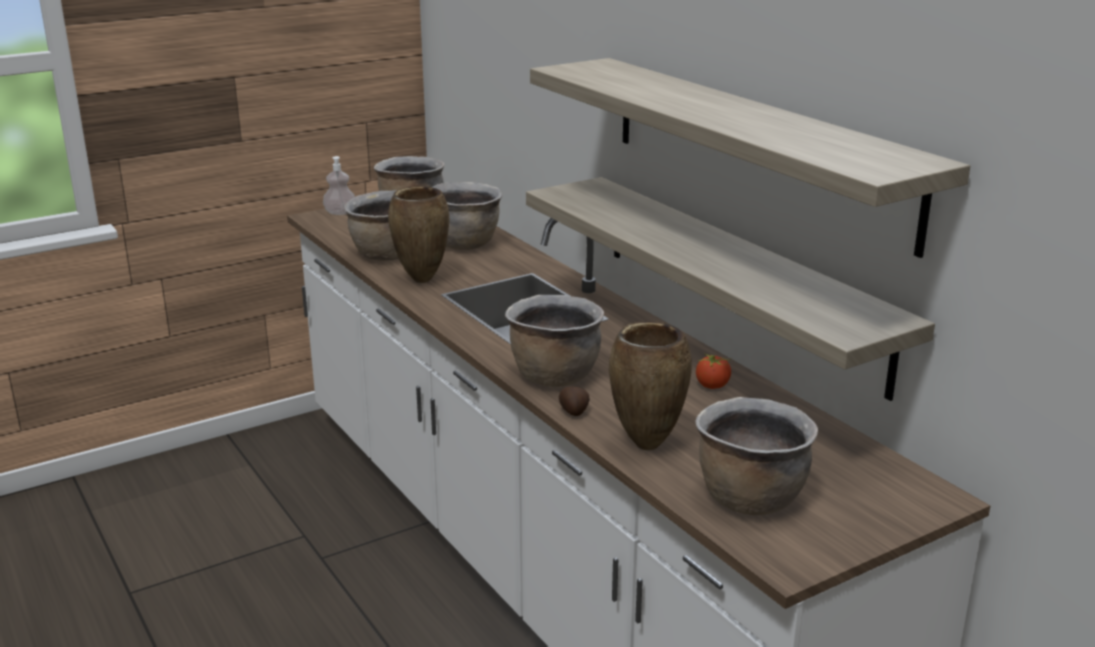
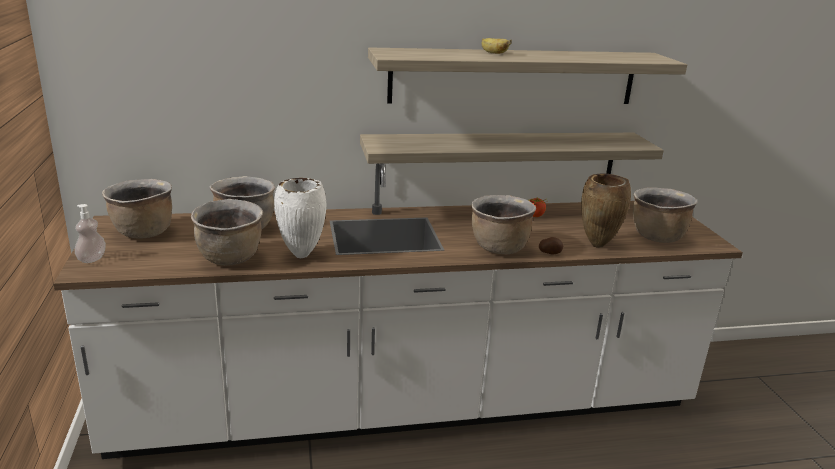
camera: 70 degrees left, 0 degrees up
brown vase [388,186,449,283] -> white vase [274,178,326,258]
none -> banana [481,38,512,54]

